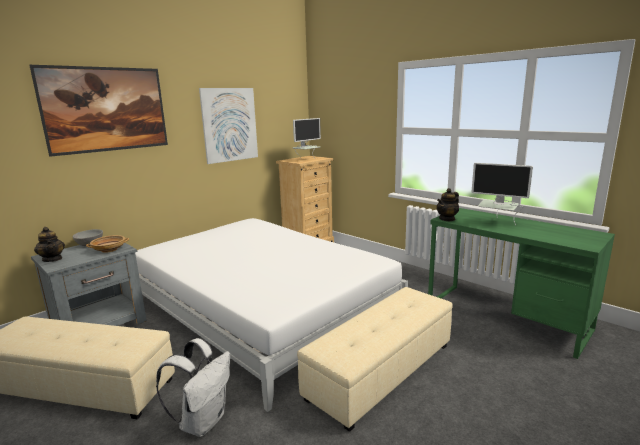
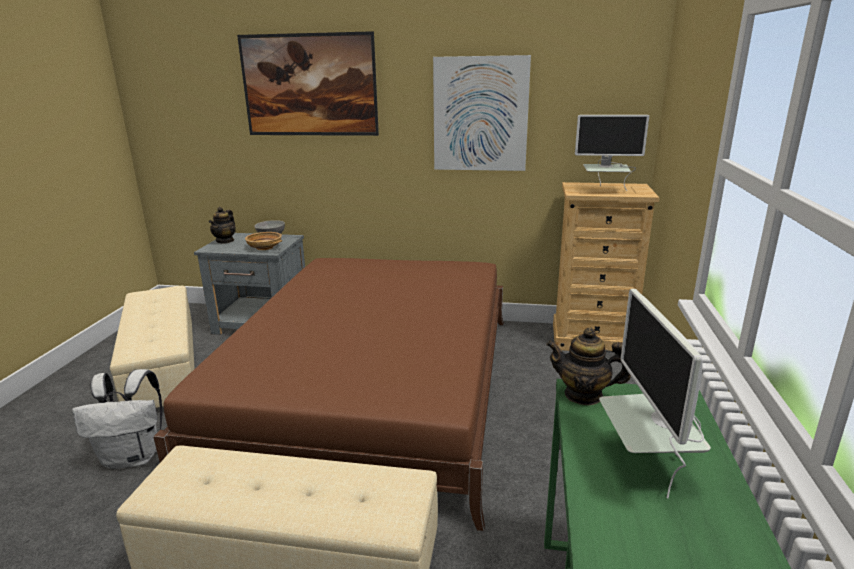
camera: 55 degrees right, 5 degrees up
white bed [135,218,408,412] -> brown bed [153,258,504,531]

